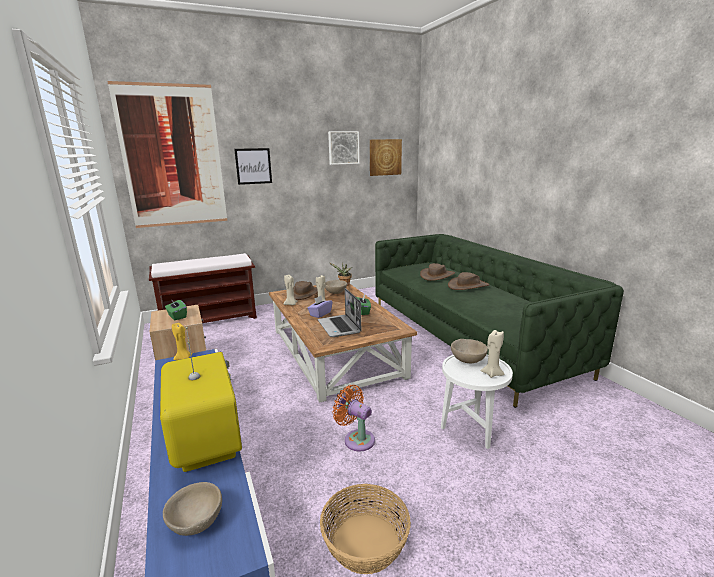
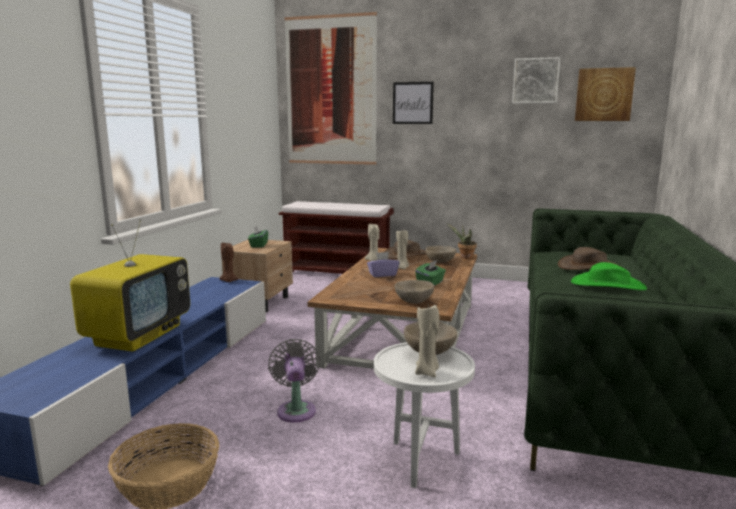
camera: 40 degrees right, 5 degrees down
beige bowl [163,482,222,536] -> beige bowl moved to [395,280,434,304]
yellow candle [172,323,192,360] -> brown candle [219,243,239,282]
laptop [317,288,361,337] -> none
orange fan [332,385,375,451] -> grey fan [268,339,320,423]
brown hat [448,272,490,290] -> green hat [571,262,647,290]

